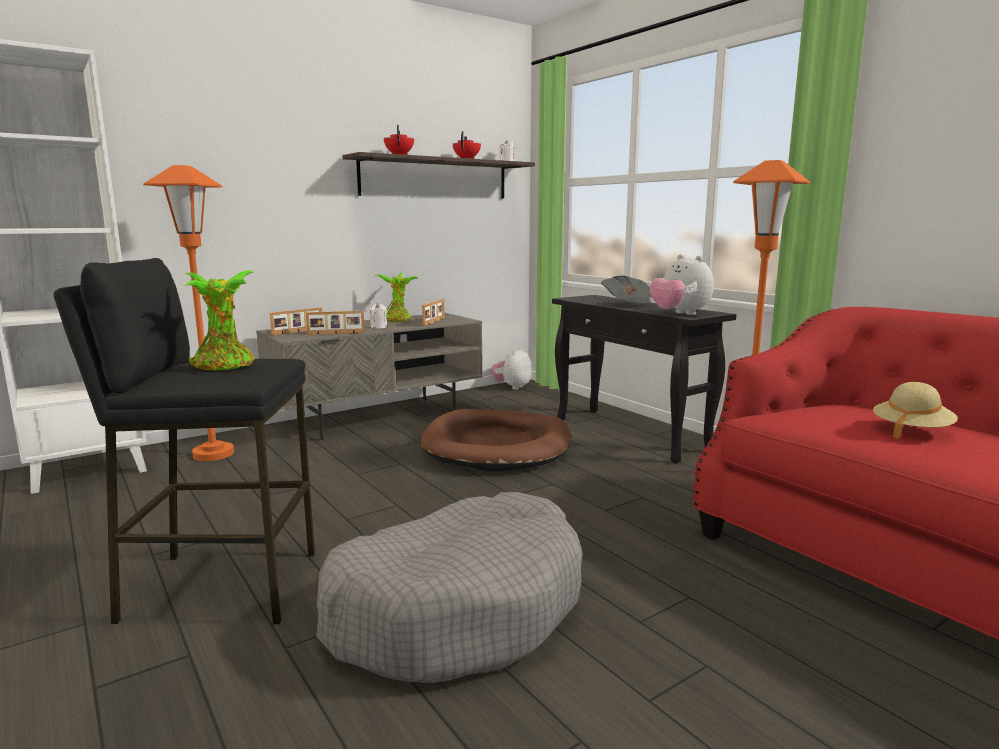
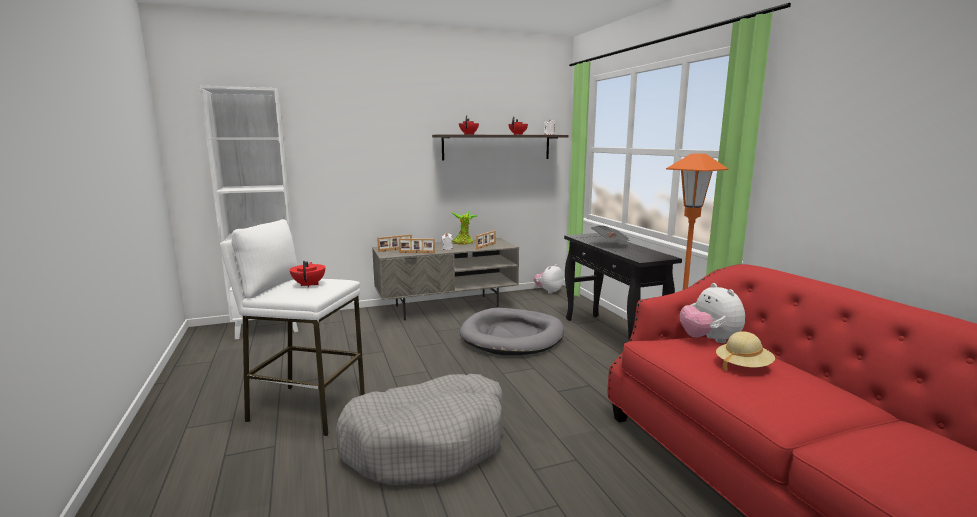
camera: 15 degrees right, 0 degrees up
black stool [54,258,315,624] -> white stool [220,219,365,436]
orange floor lamp [143,165,234,461] -> none
potted plant [184,270,254,370] -> red teapot [290,261,325,288]
brown dog bed [421,409,571,471] -> grey dog bed [460,308,564,355]
plush toy [650,254,714,315] -> plush toy moved to [680,283,745,343]

